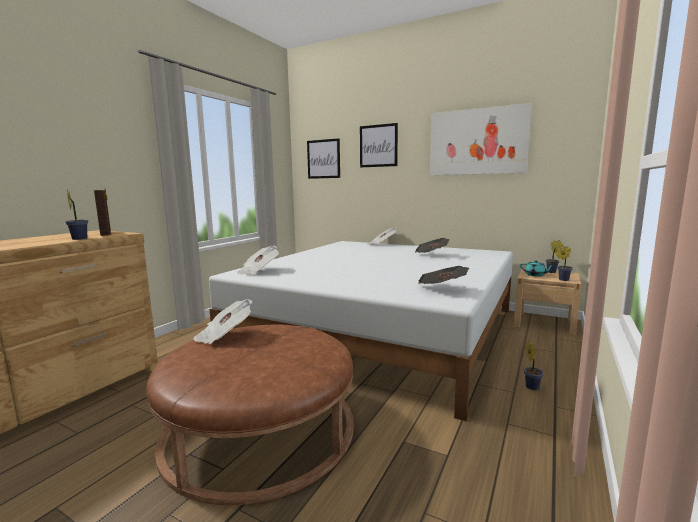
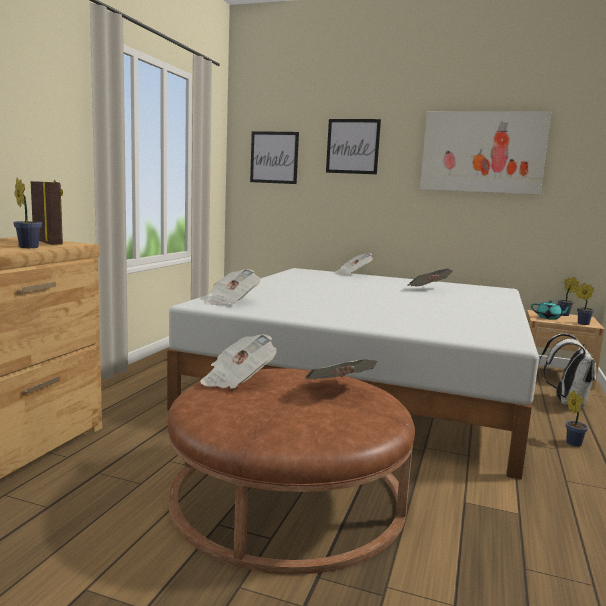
camera: 10 degrees left, 0 degrees up
newspaper [418,266,469,284] -> newspaper moved to [305,359,378,379]
none -> white backpack [539,333,596,409]

